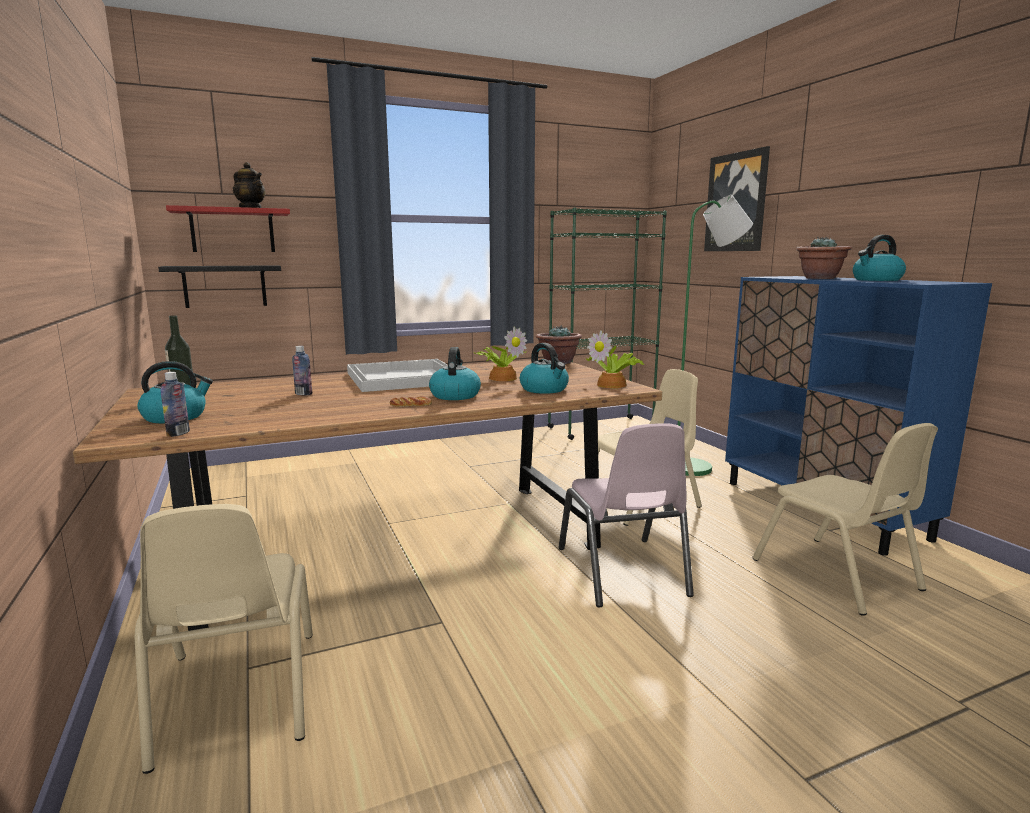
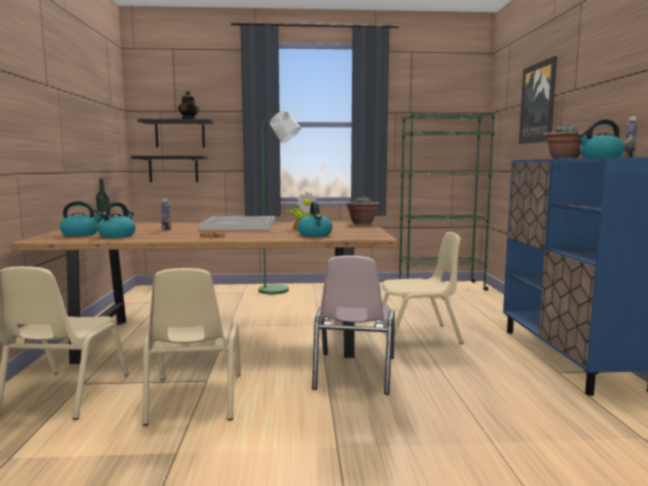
camera: 20 degrees right, 5 degrees down
bottle [161,372,190,437] -> bottle moved to [624,116,638,157]
red shelf [166,205,290,252] -> black shelf [138,119,214,148]
kettle [429,347,481,400] -> kettle moved to [97,202,136,238]
potted plant [586,330,644,388] -> none
green floor lamp [678,195,753,476] -> green floor lamp moved to [258,110,301,294]
beige chair [752,423,938,616] -> beige chair moved to [142,268,241,426]

